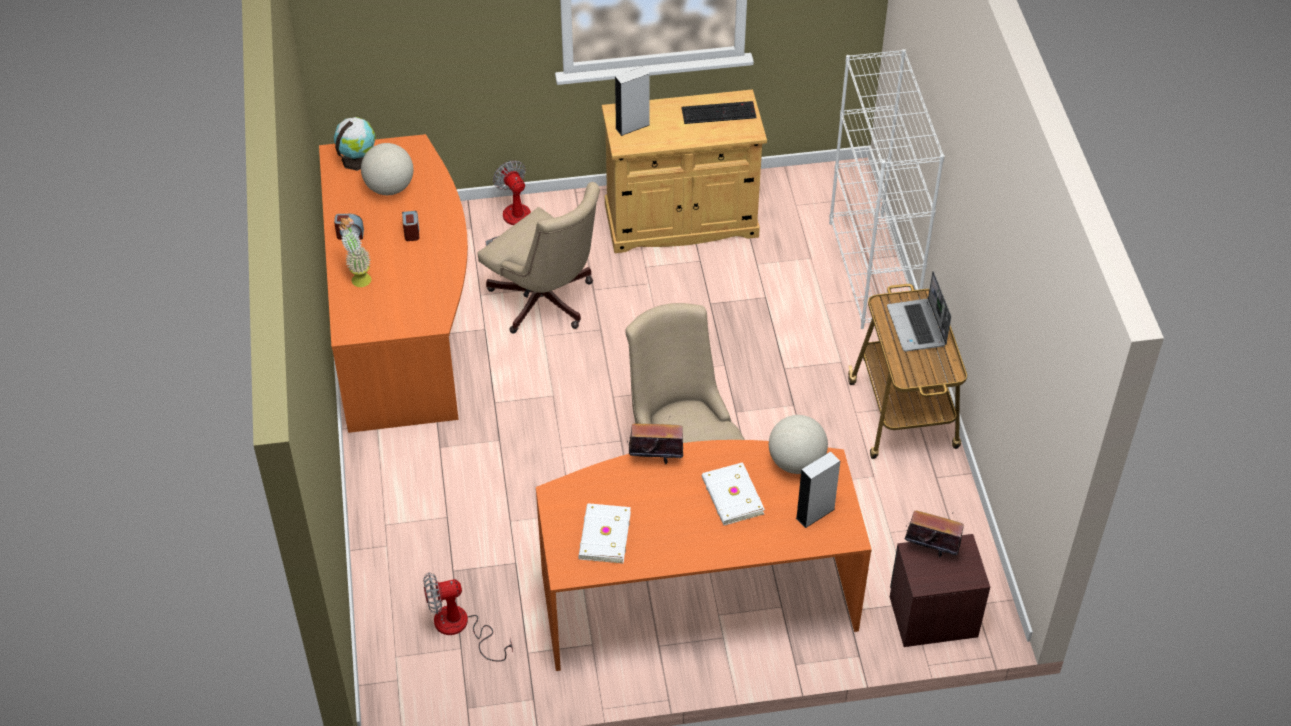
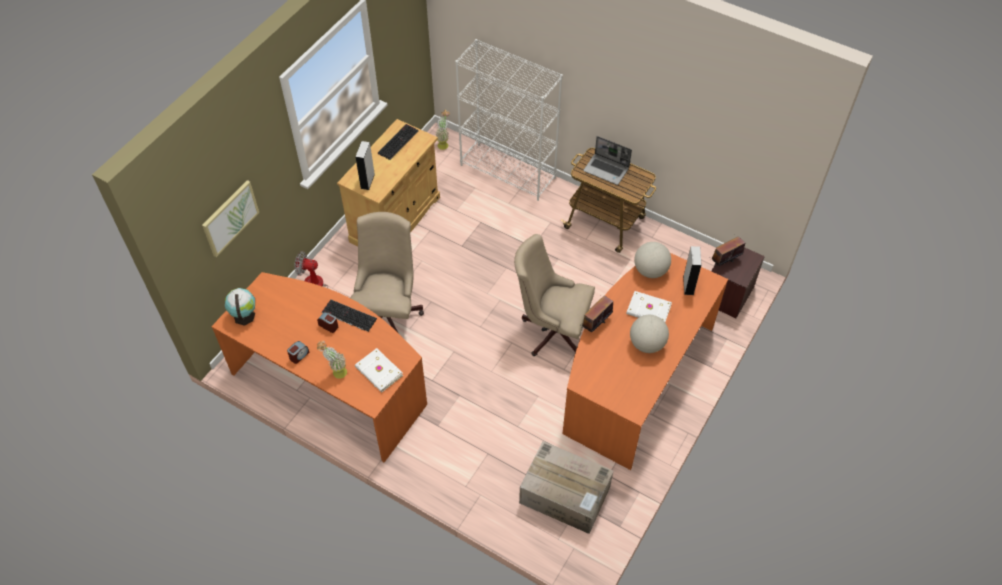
camera: 50 degrees left, 5 degrees up
globe [361,143,413,195] -> globe moved to [630,315,669,353]
fan [423,572,513,662] -> cardboard box [519,441,613,534]
beige office chair [477,182,600,333] -> beige office chair turned 75 degrees counterclockwise [351,212,424,332]
white book [578,503,631,563] -> white book moved to [355,348,403,392]
none -> picture [202,180,259,257]
none -> keyboard [322,300,377,332]
none -> potted plant [435,110,450,150]

